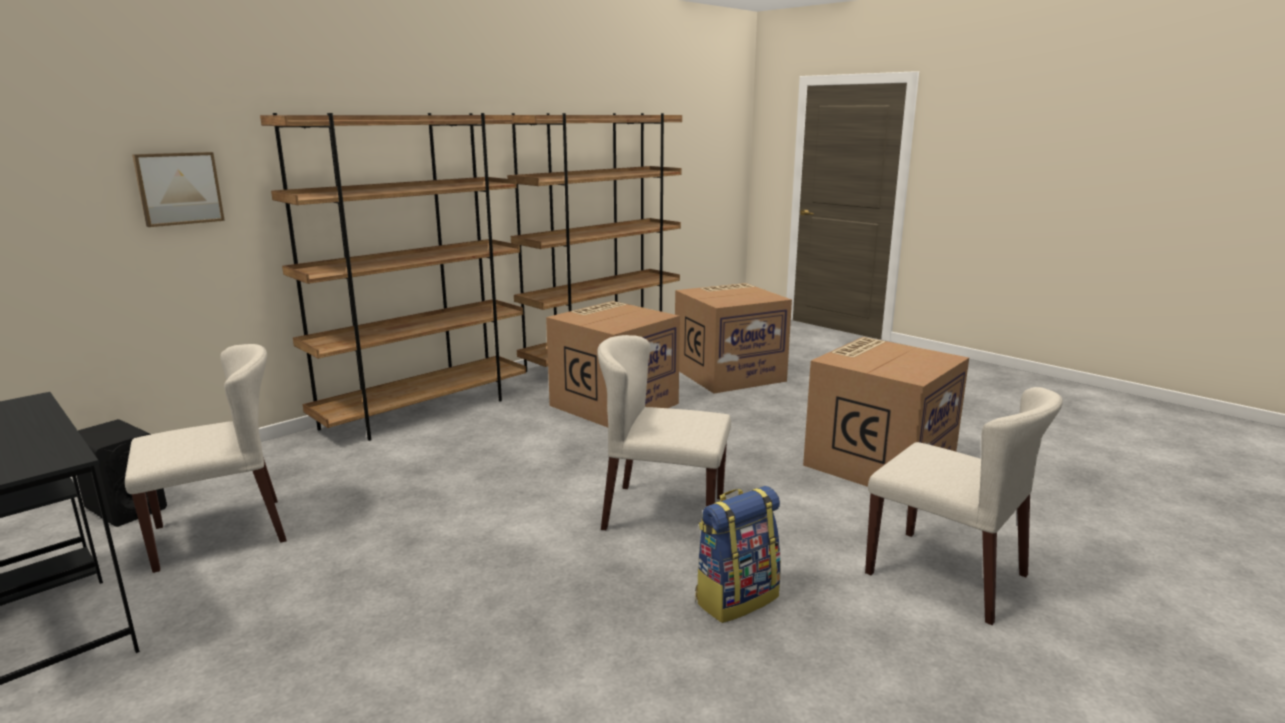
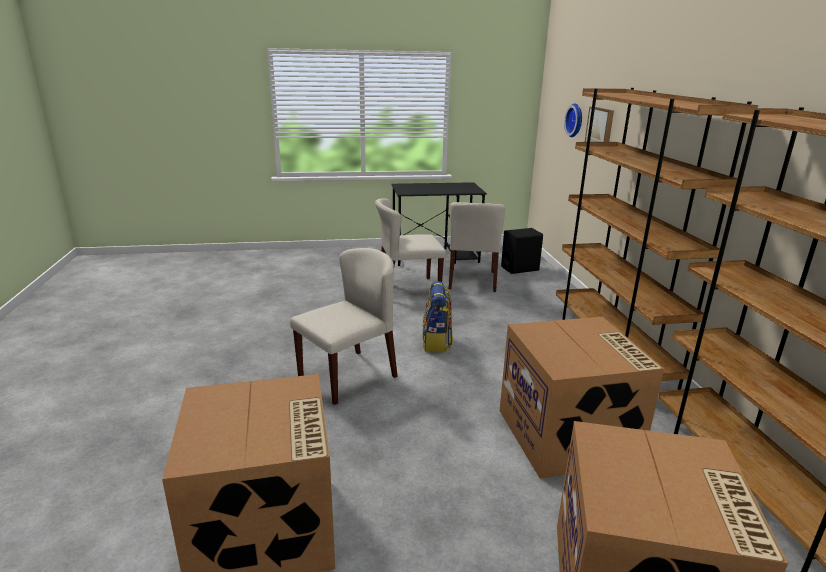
camera: 125 degrees right, 5 degrees up
backpack [695,486,781,623] -> backpack moved to [423,281,453,352]
beige chair [865,387,1063,625] -> beige chair moved to [375,198,446,282]
none -> wall clock [564,103,582,137]

